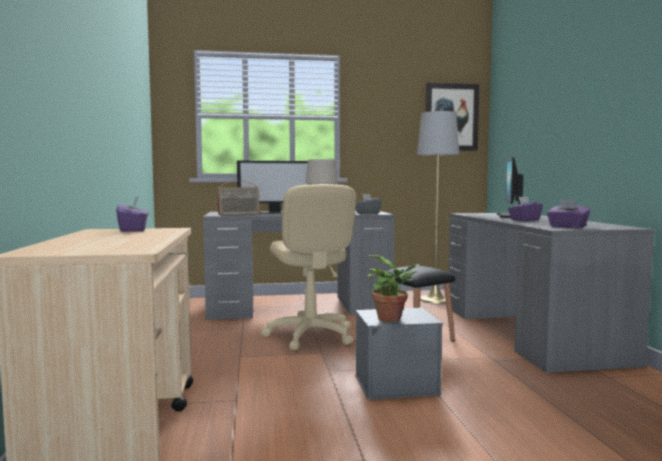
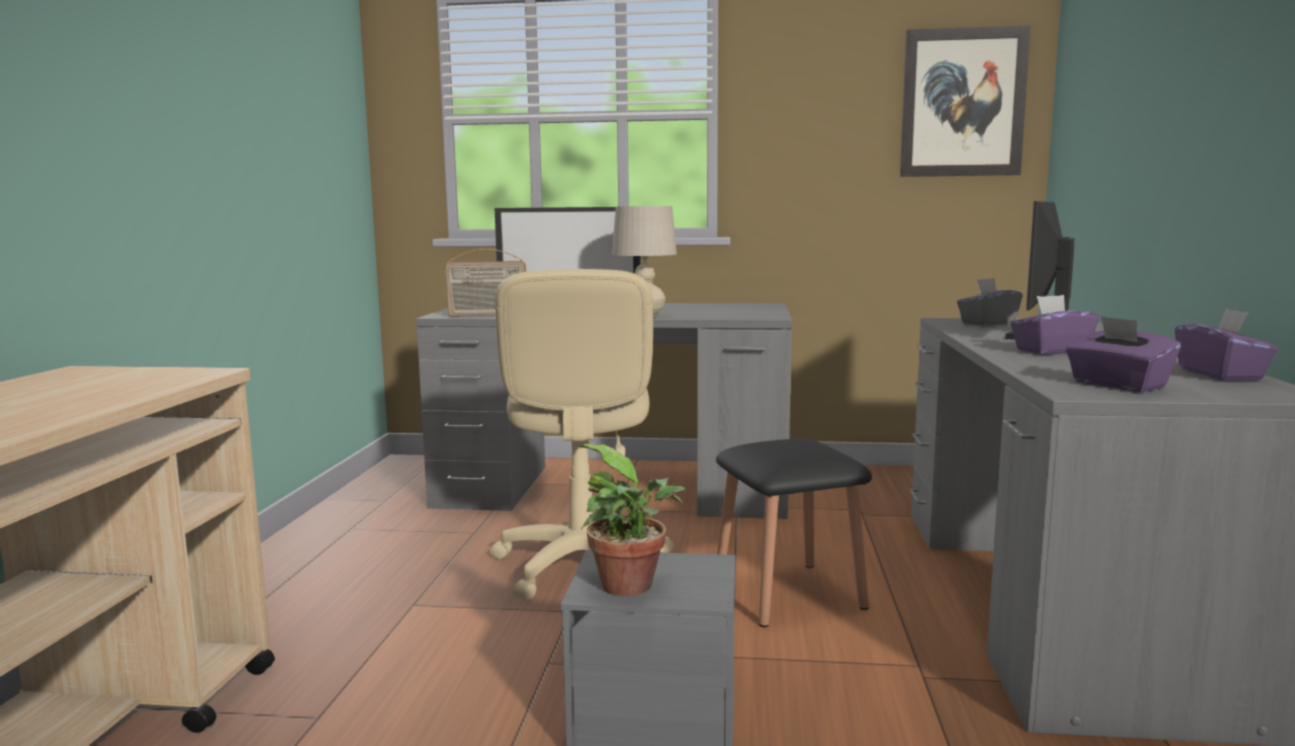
camera: 15 degrees right, 5 degrees up
purple tissue box [116,197,149,232] -> purple tissue box moved to [1175,308,1278,380]
grey tissue box [356,194,382,214] -> grey tissue box moved to [957,278,1022,326]
grey floor lamp [417,111,459,304] -> none

